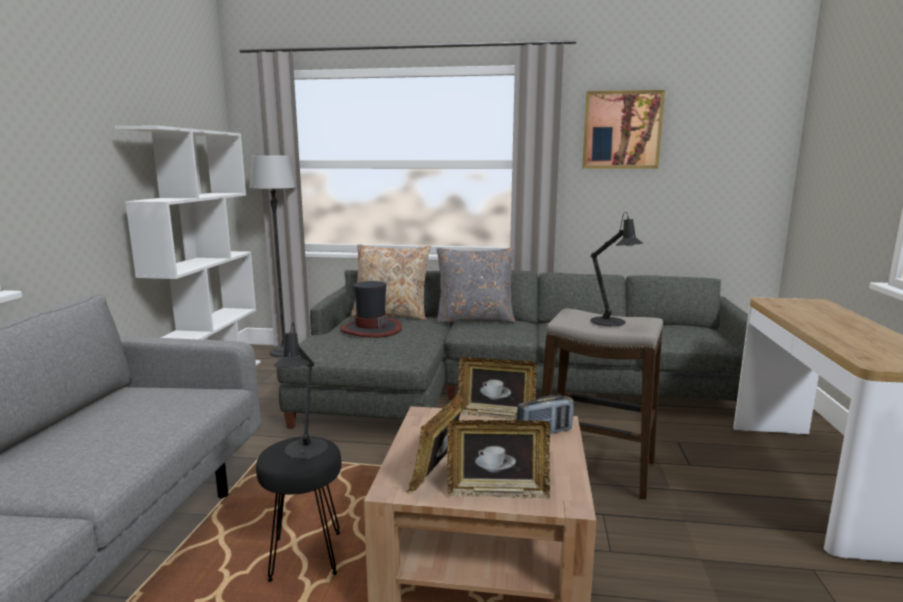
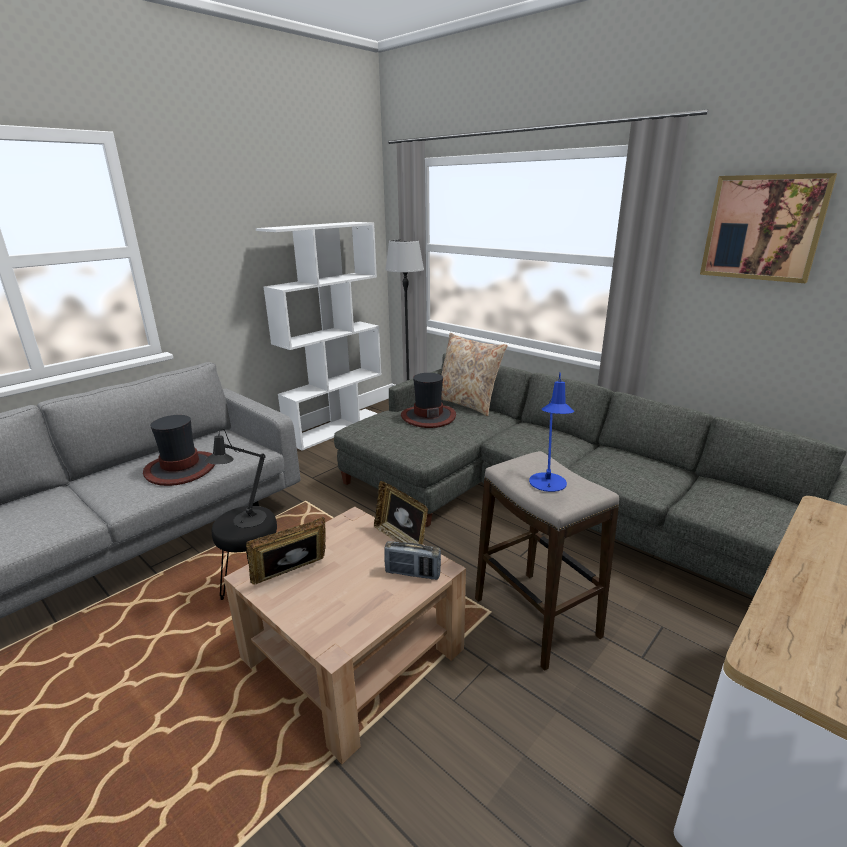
camera: 35 degrees right, 10 degrees up
grey pillow [436,247,515,324] -> none
picture frame [447,420,550,499] -> none
black table lamp [591,212,644,326] -> blue table lamp [529,373,574,492]
none -> hat [143,415,215,486]

